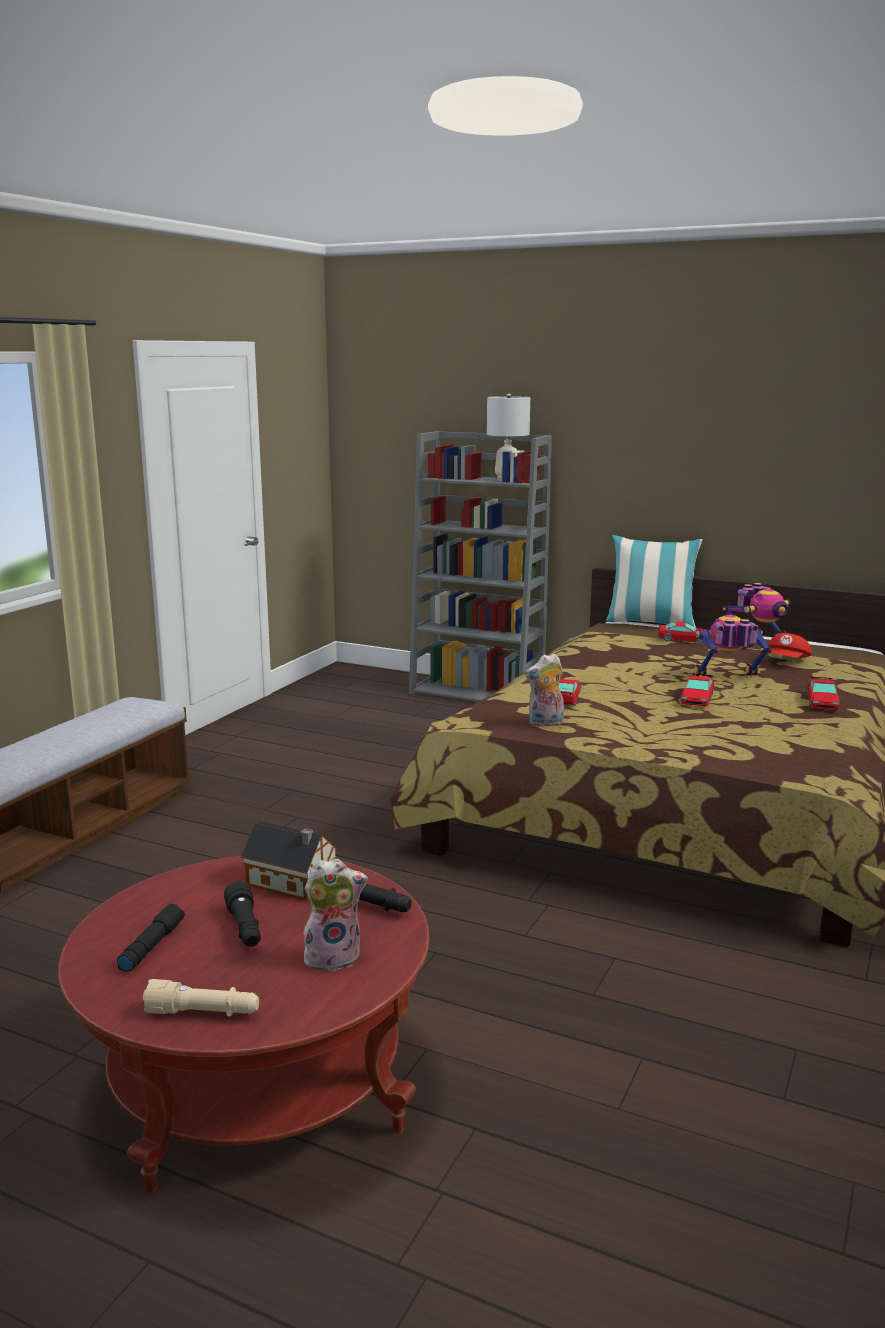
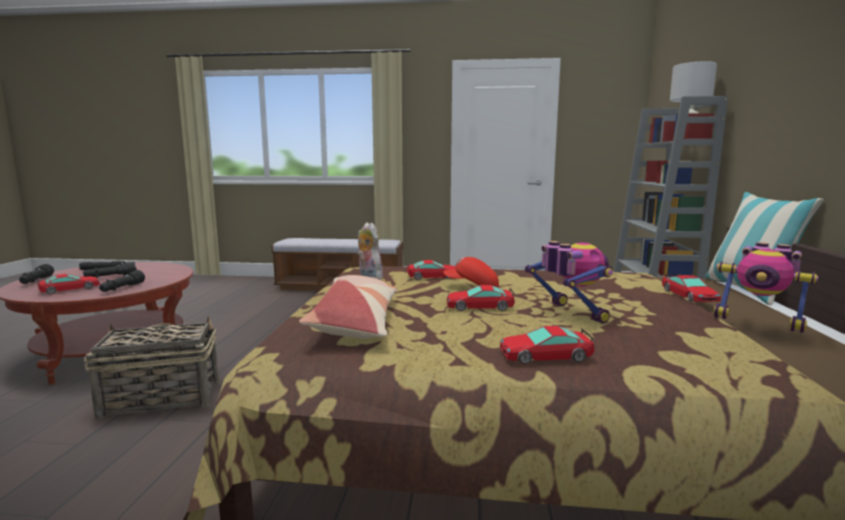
camera: 70 degrees right, 5 degrees down
beige flashlight [143,979,259,1017] -> black flashlight [19,264,54,284]
toy house [241,821,338,901] -> none
plush toy [302,858,368,971] -> toy car [37,274,100,294]
red cap [768,633,811,658] -> red cap moved to [443,257,499,288]
none -> basket [84,316,218,419]
none -> pillow [299,275,397,339]

